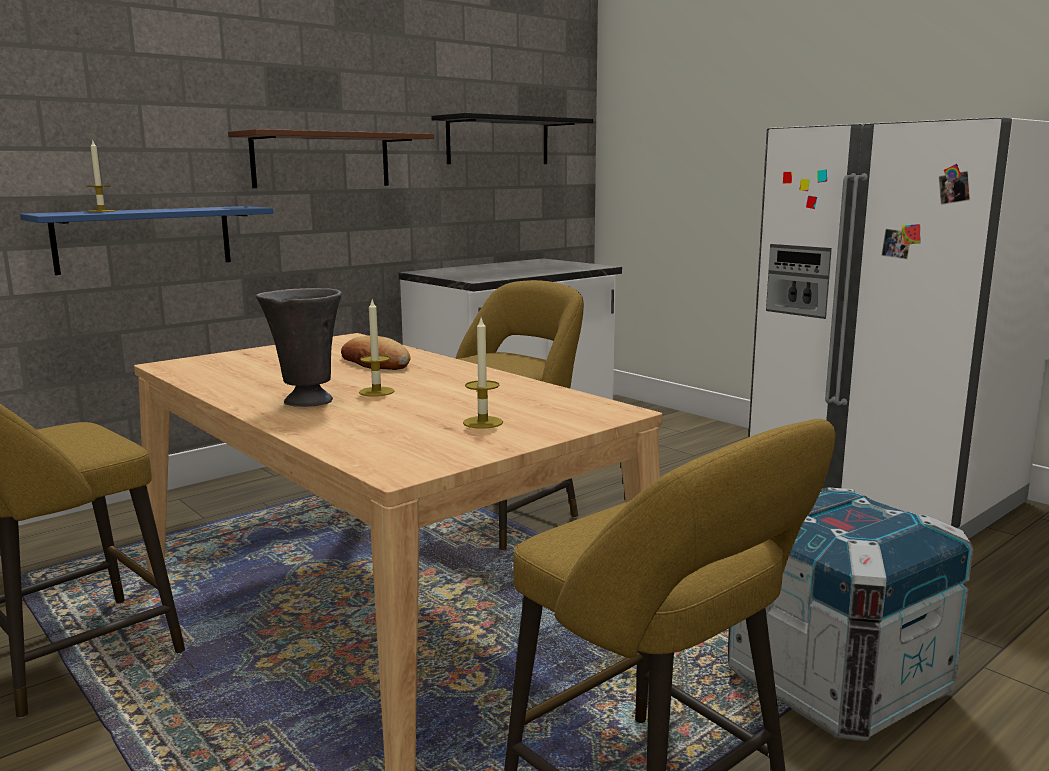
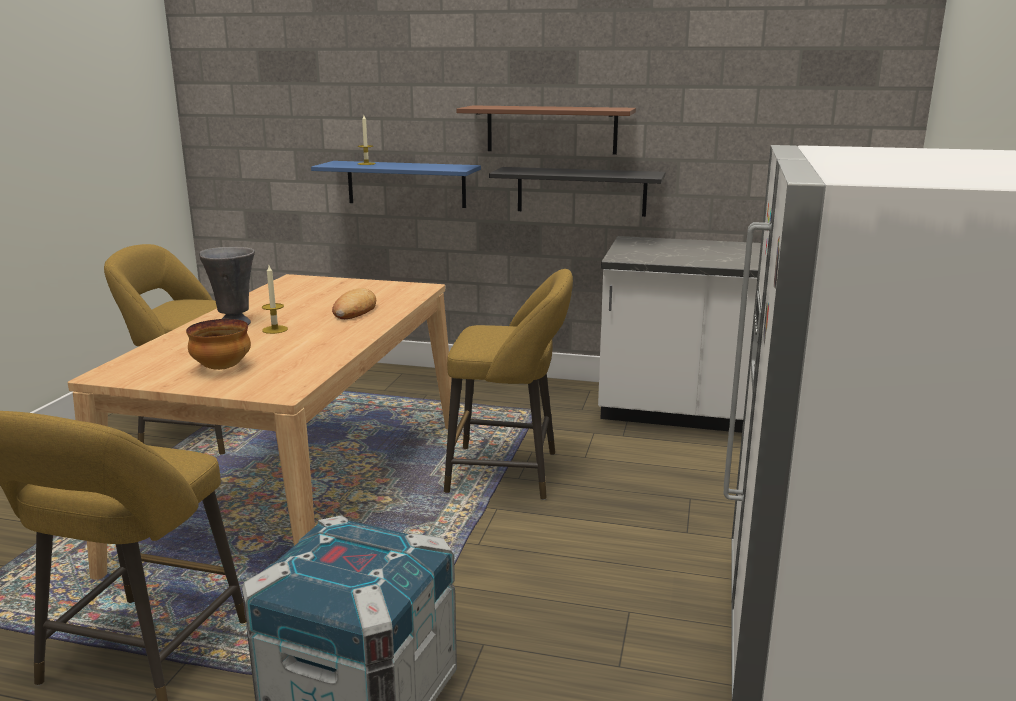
camera: 55 degrees right, 5 degrees up
black shelf [431,113,593,164] -> black shelf moved to [489,167,665,217]
candle [463,318,503,429] -> bowl [186,319,251,370]

